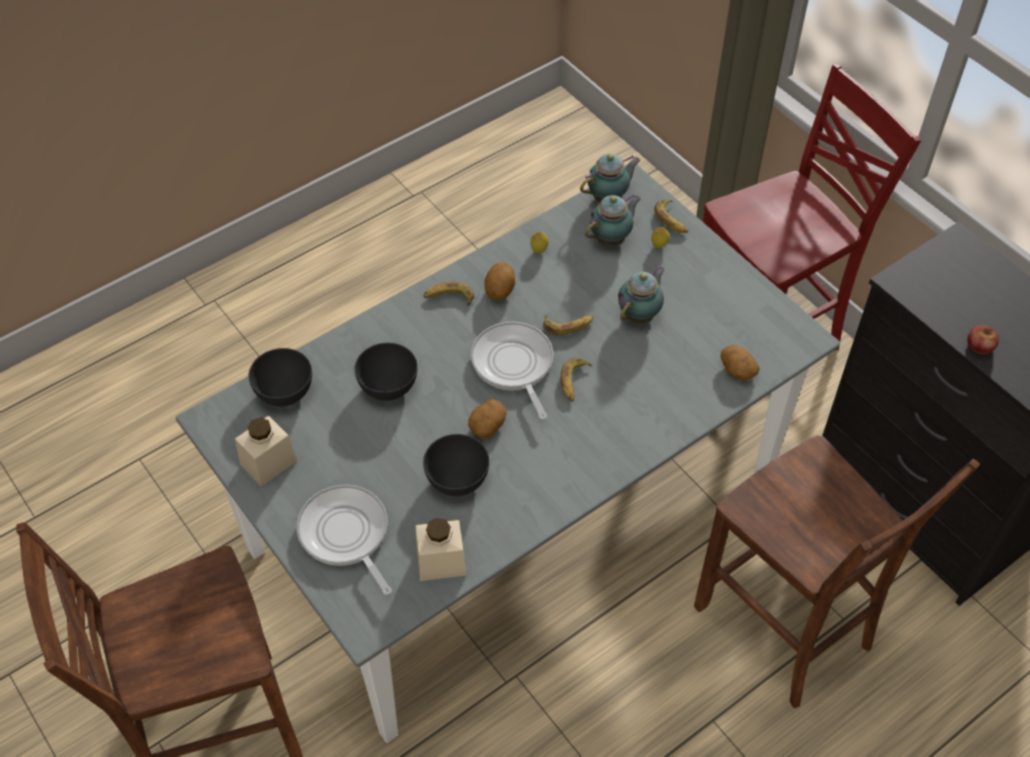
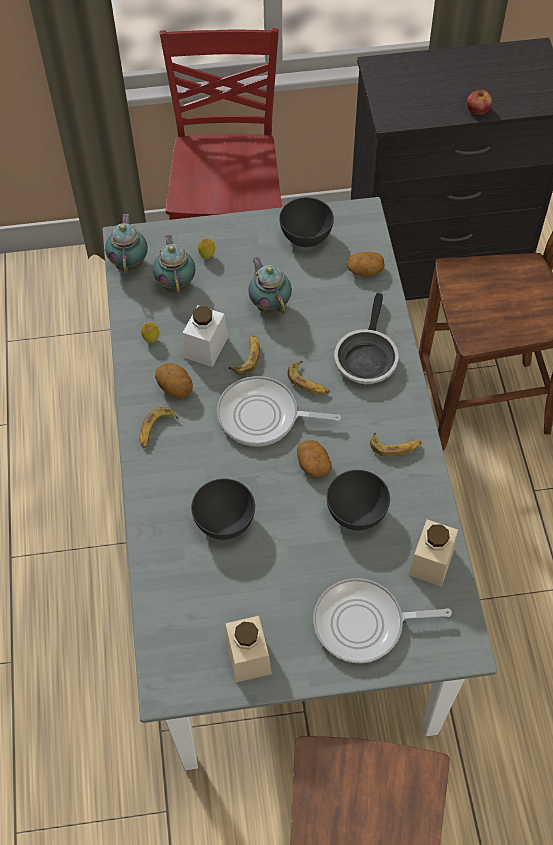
camera: 60 degrees left, 5 degrees up
grey bowl [248,348,312,406] -> grey bowl moved to [279,197,334,247]
banana [654,200,688,233] -> banana moved to [370,432,422,457]
none -> white jar [182,305,228,367]
none -> frying pan [334,293,399,385]

